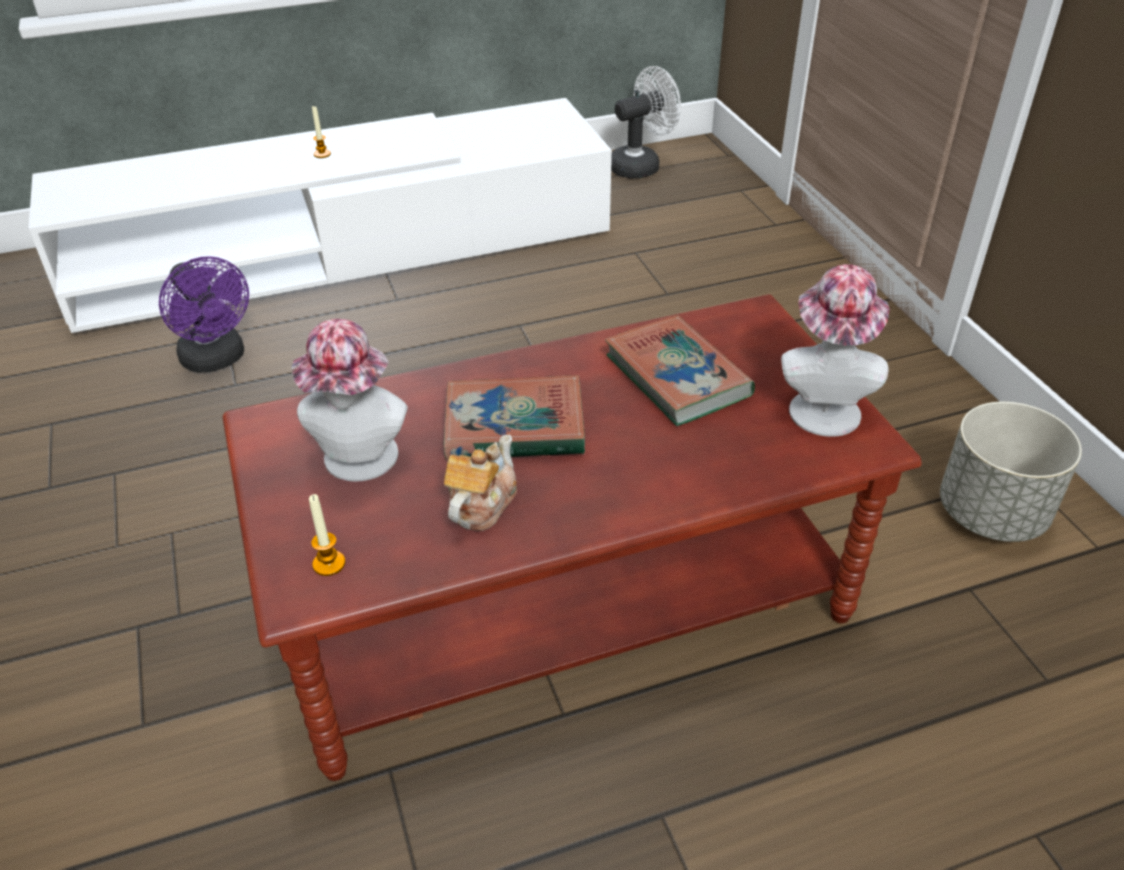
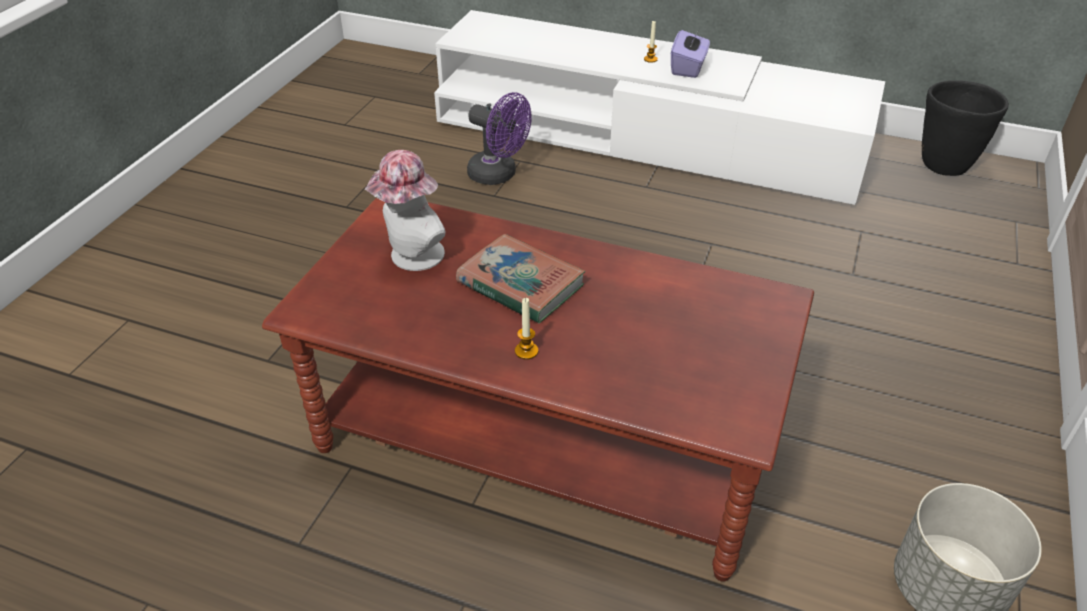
camera: 40 degrees right, 0 degrees up
purple fan [159,256,249,372] -> purple fan turned 60 degrees counterclockwise [467,92,532,185]
candle [309,494,345,576] -> candle moved to [515,298,538,360]
teapot [444,435,517,531] -> none
book [605,315,755,426] -> none
white fan [611,66,681,178] -> black planter [922,80,1009,176]
hat [781,264,890,437] -> none
none -> purple tissue box [671,27,710,78]

